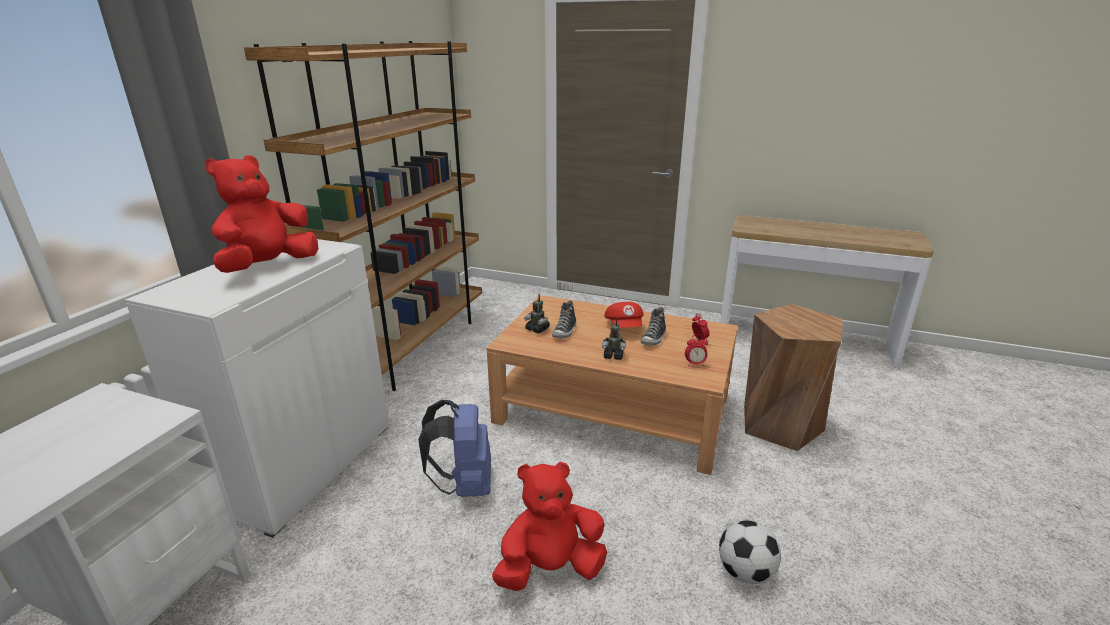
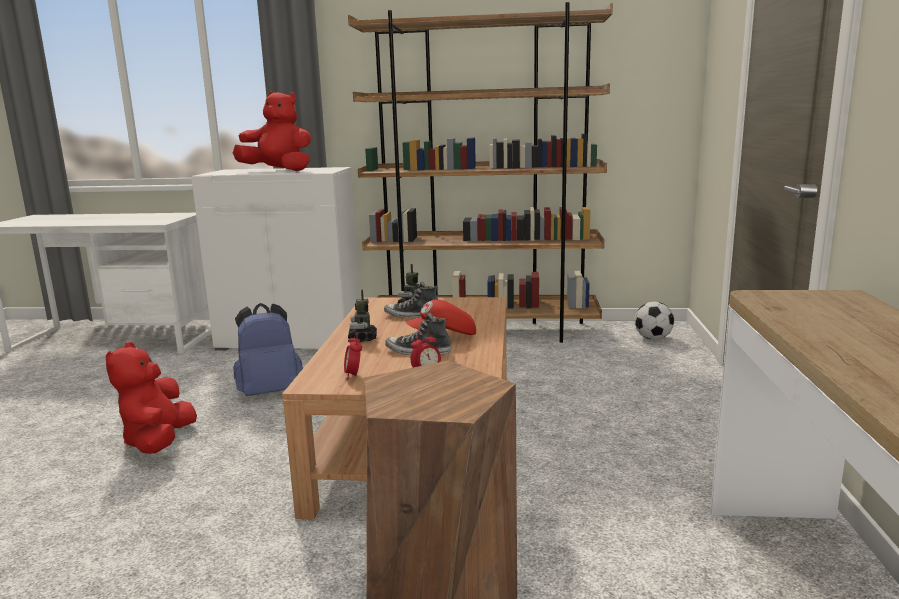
camera: 75 degrees right, 10 degrees down
red plush toy [492,462,607,591] -> red plush toy turned 150 degrees counterclockwise [106,342,197,454]
football [719,520,781,584] -> football moved to [634,302,674,340]

